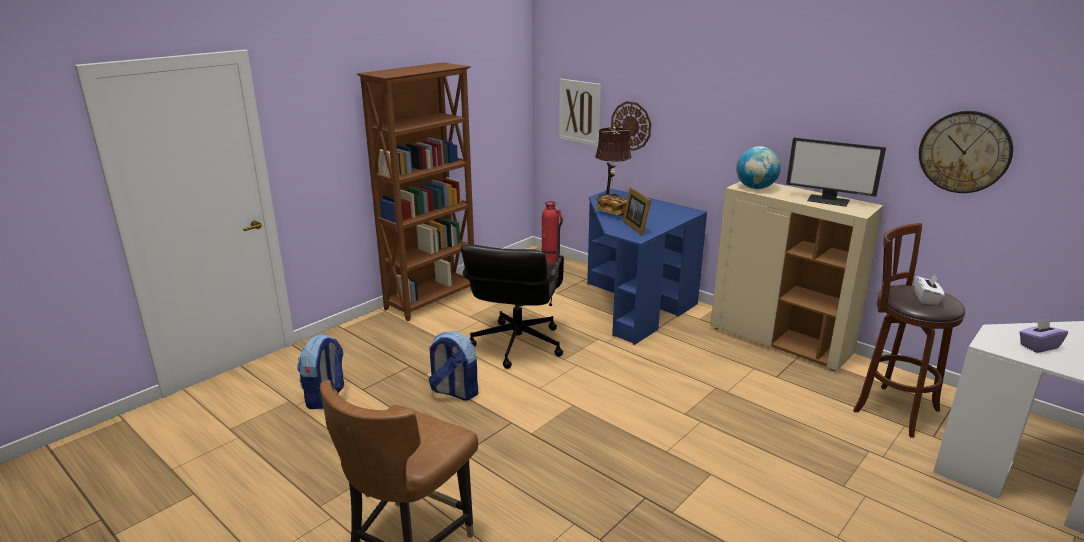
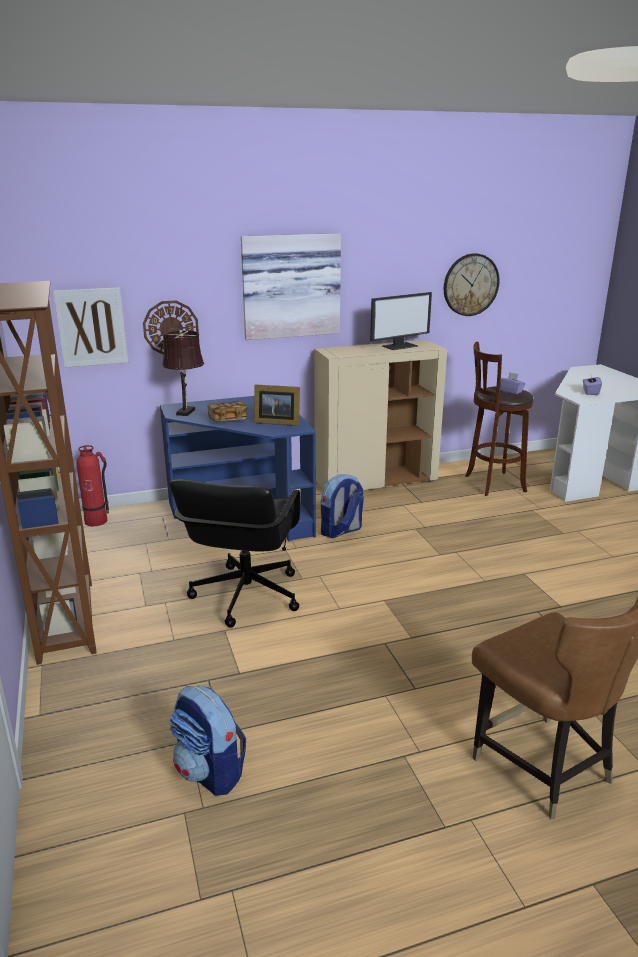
camera: 60 degrees left, 0 degrees up
backpack [428,331,478,401] -> backpack moved to [321,474,364,538]
black office chair [461,245,564,369] -> black office chair turned 60 degrees clockwise [169,480,300,627]
globe [736,146,781,189] -> none
white tissue box [914,274,945,305] -> purple tissue box [500,372,526,394]
none -> picture [241,233,341,340]

